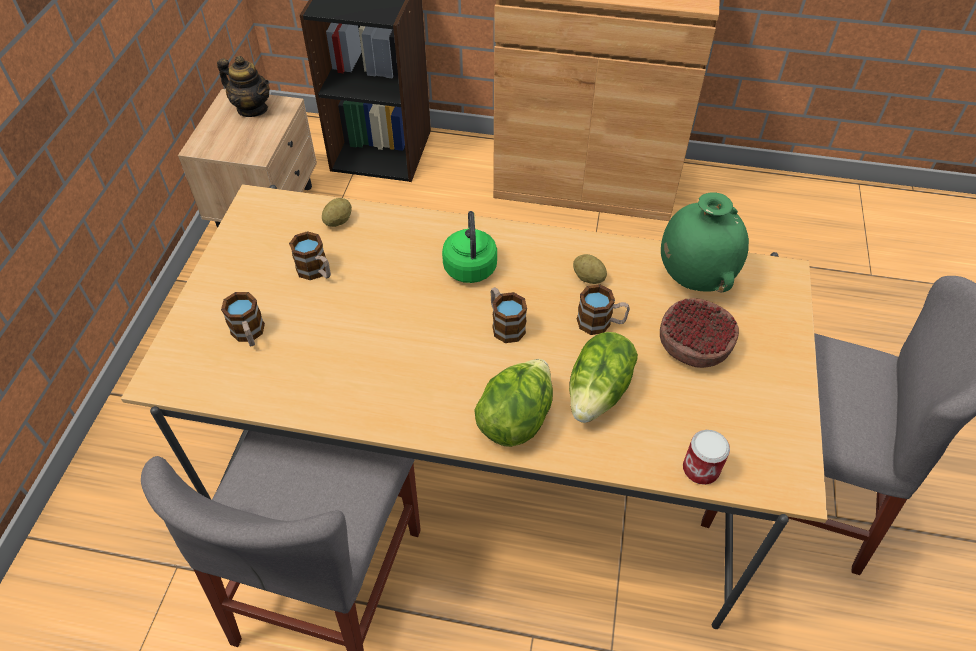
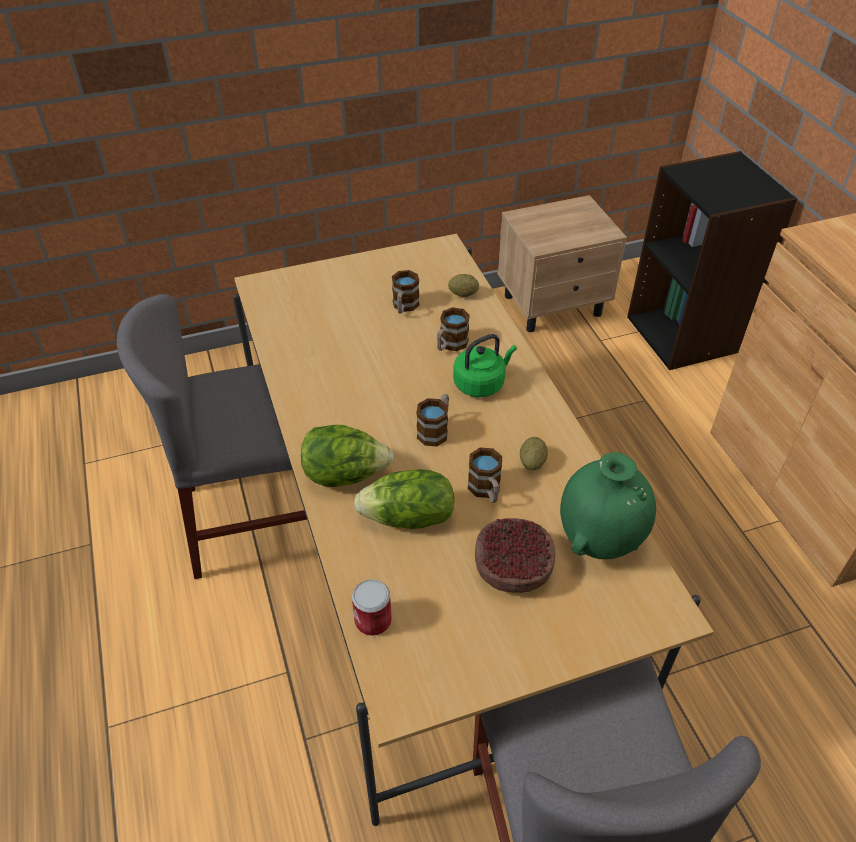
camera: 60 degrees right, 5 degrees down
teapot [217,56,269,117] -> none
mug [221,292,265,346] -> mug moved to [437,307,470,351]

